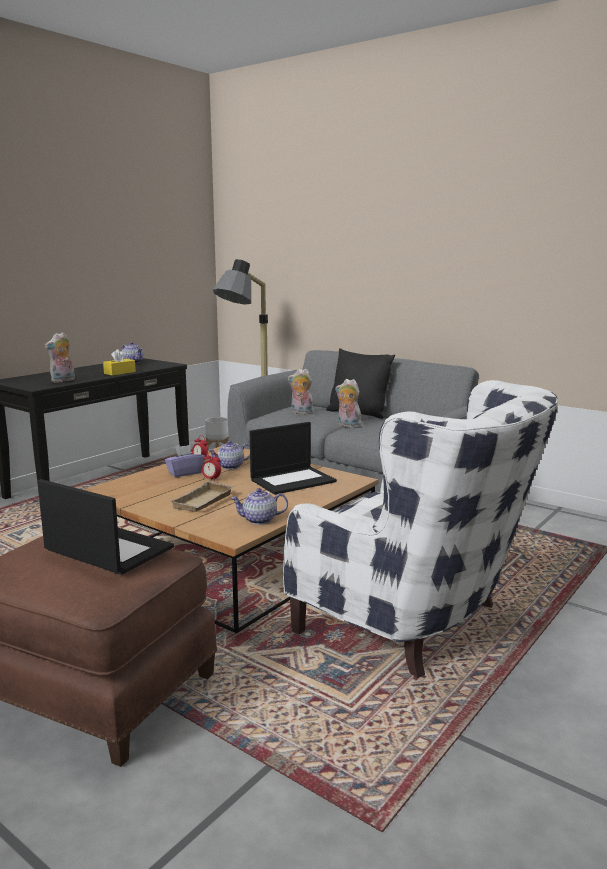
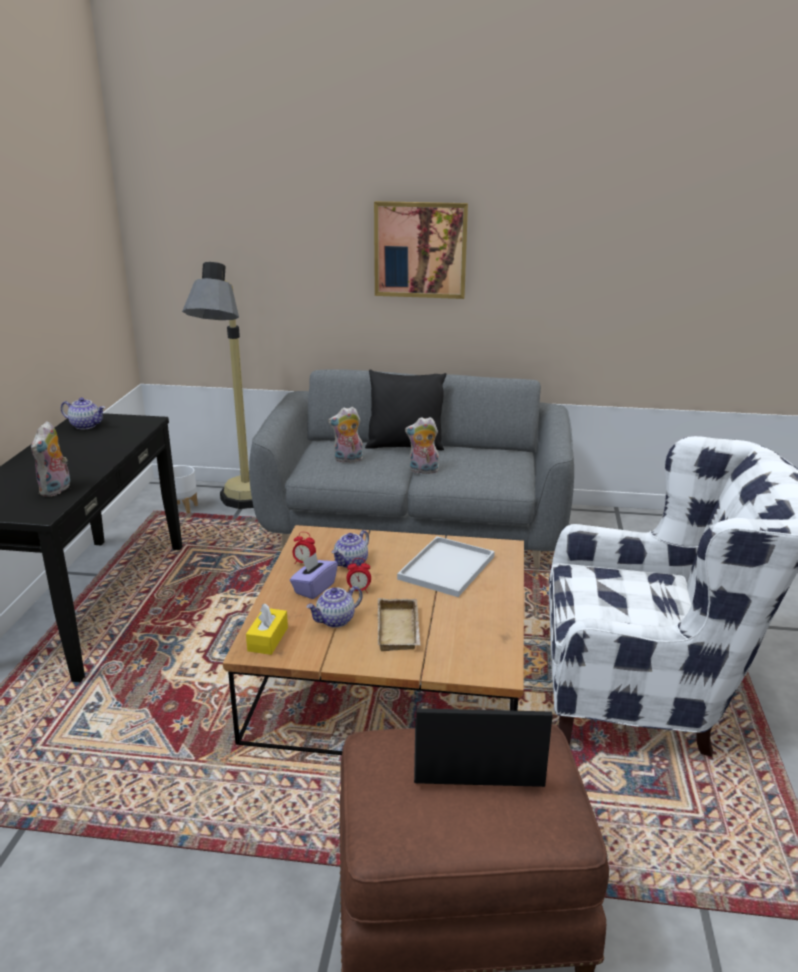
camera: 30 degrees left, 10 degrees up
yellow tissue box [103,349,136,376] -> yellow tissue box moved to [246,604,288,655]
teapot [231,488,288,525] -> teapot moved to [306,586,363,628]
laptop [250,422,337,495] -> white tray [397,536,495,597]
none -> picture [374,201,468,299]

